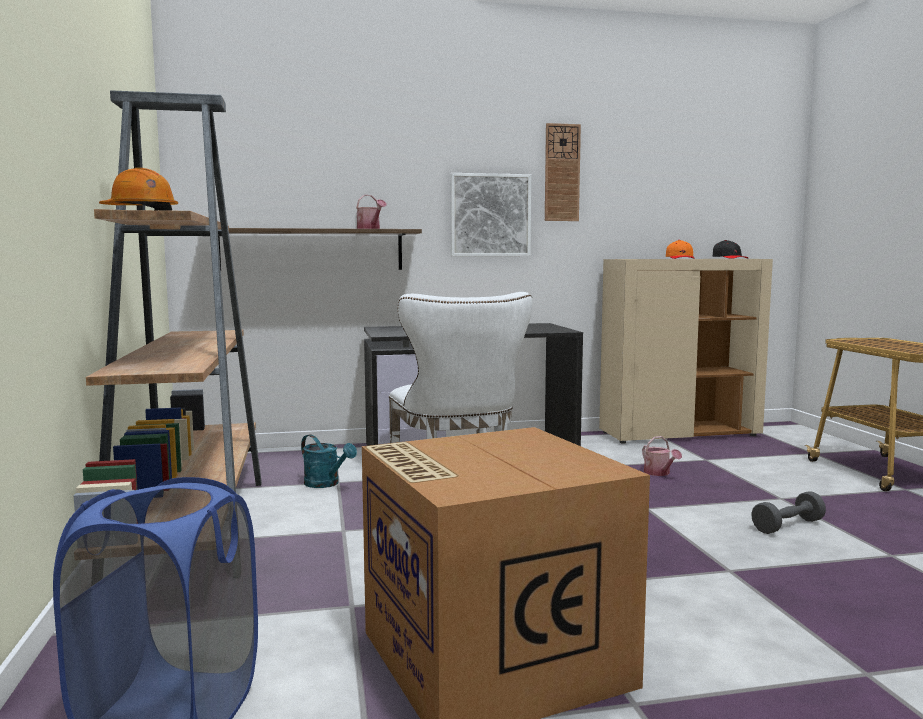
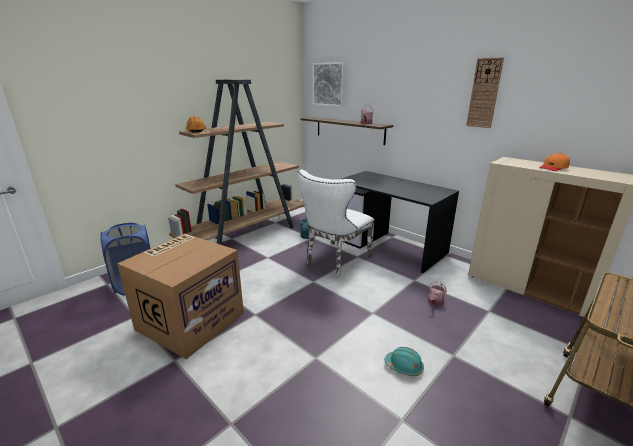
camera: 55 degrees right, 15 degrees up
picture [450,173,531,256] -> picture moved to [313,62,345,107]
black cap [713,240,748,259] -> none
grey dumbbell [751,491,826,534] -> turquoise hard hat [384,347,424,376]

